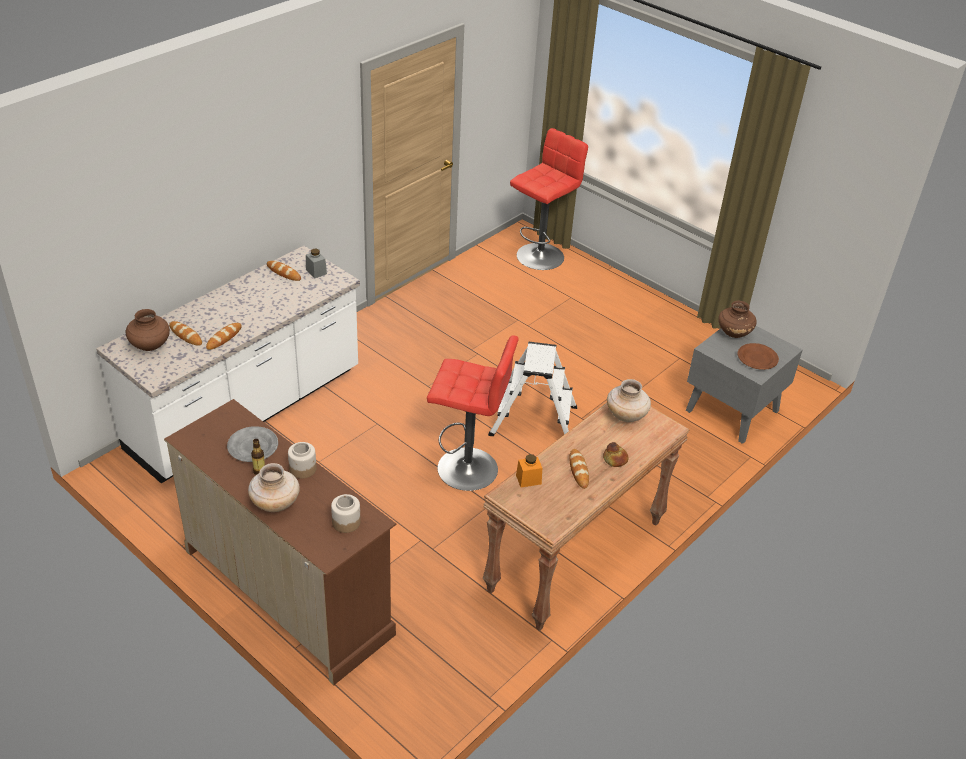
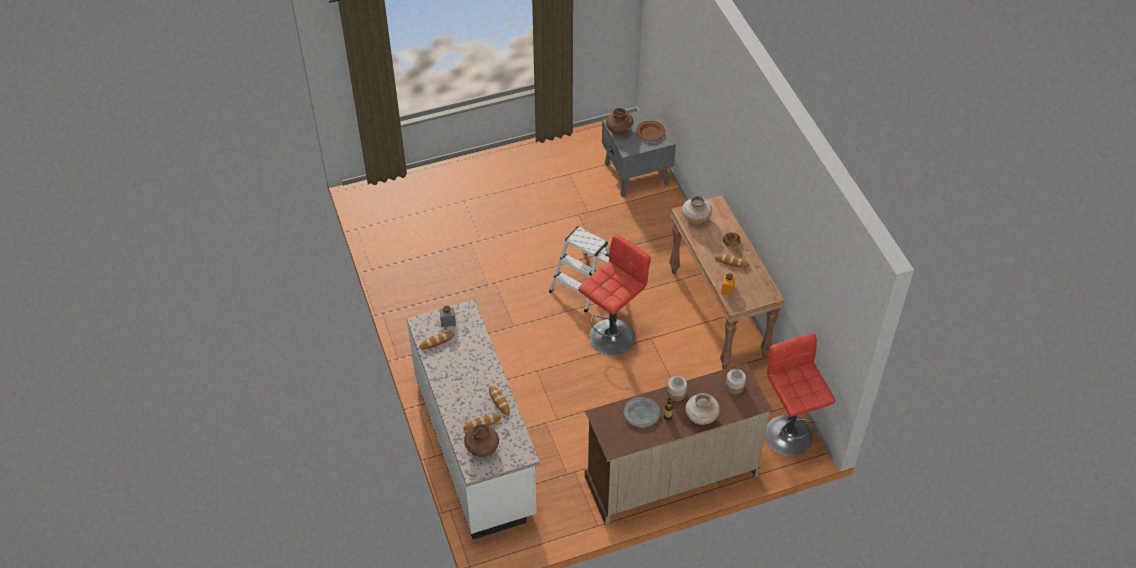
camera: 60 degrees left, 10 degrees up
red stool [510,128,588,270] -> red stool moved to [765,333,836,456]

